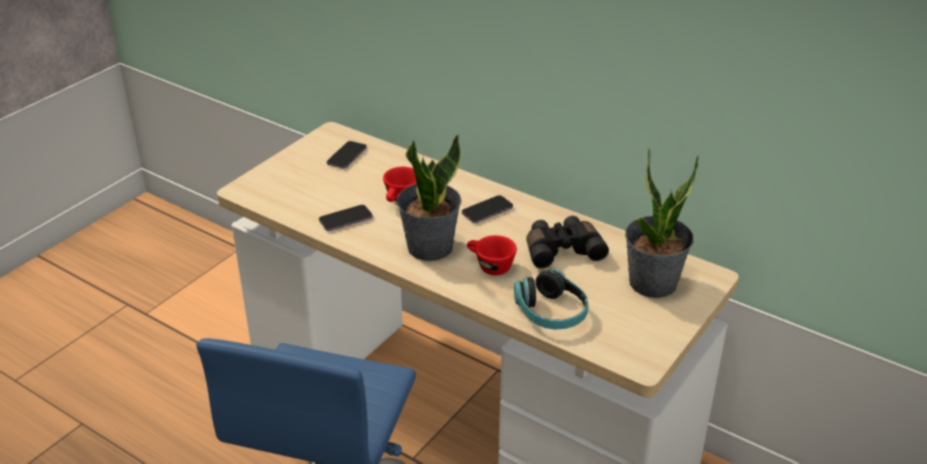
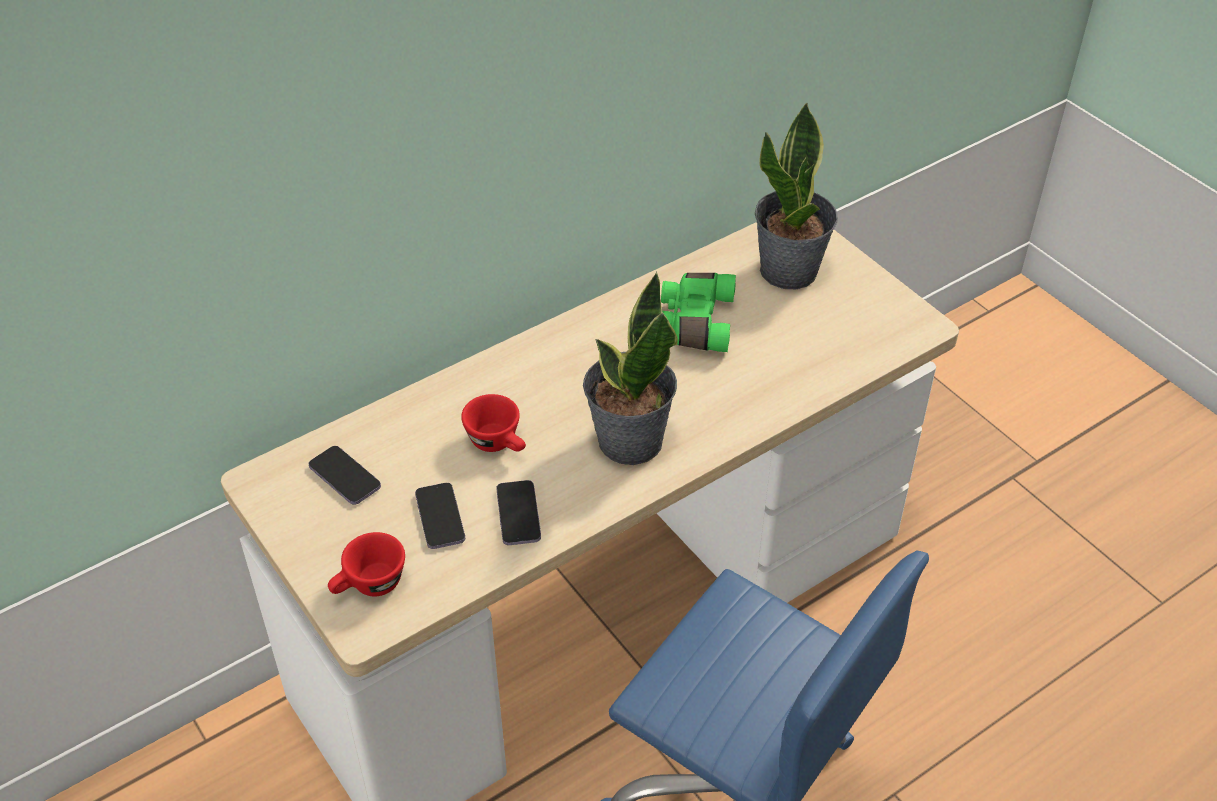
camera: 70 degrees left, 10 degrees up
phone [462,195,513,223] -> phone moved to [415,483,465,549]
red cup [467,235,517,275] -> red cup moved to [328,532,405,596]
headphones [514,268,589,330] -> none
black binoculars [526,216,609,269] -> green binoculars [661,273,736,352]

